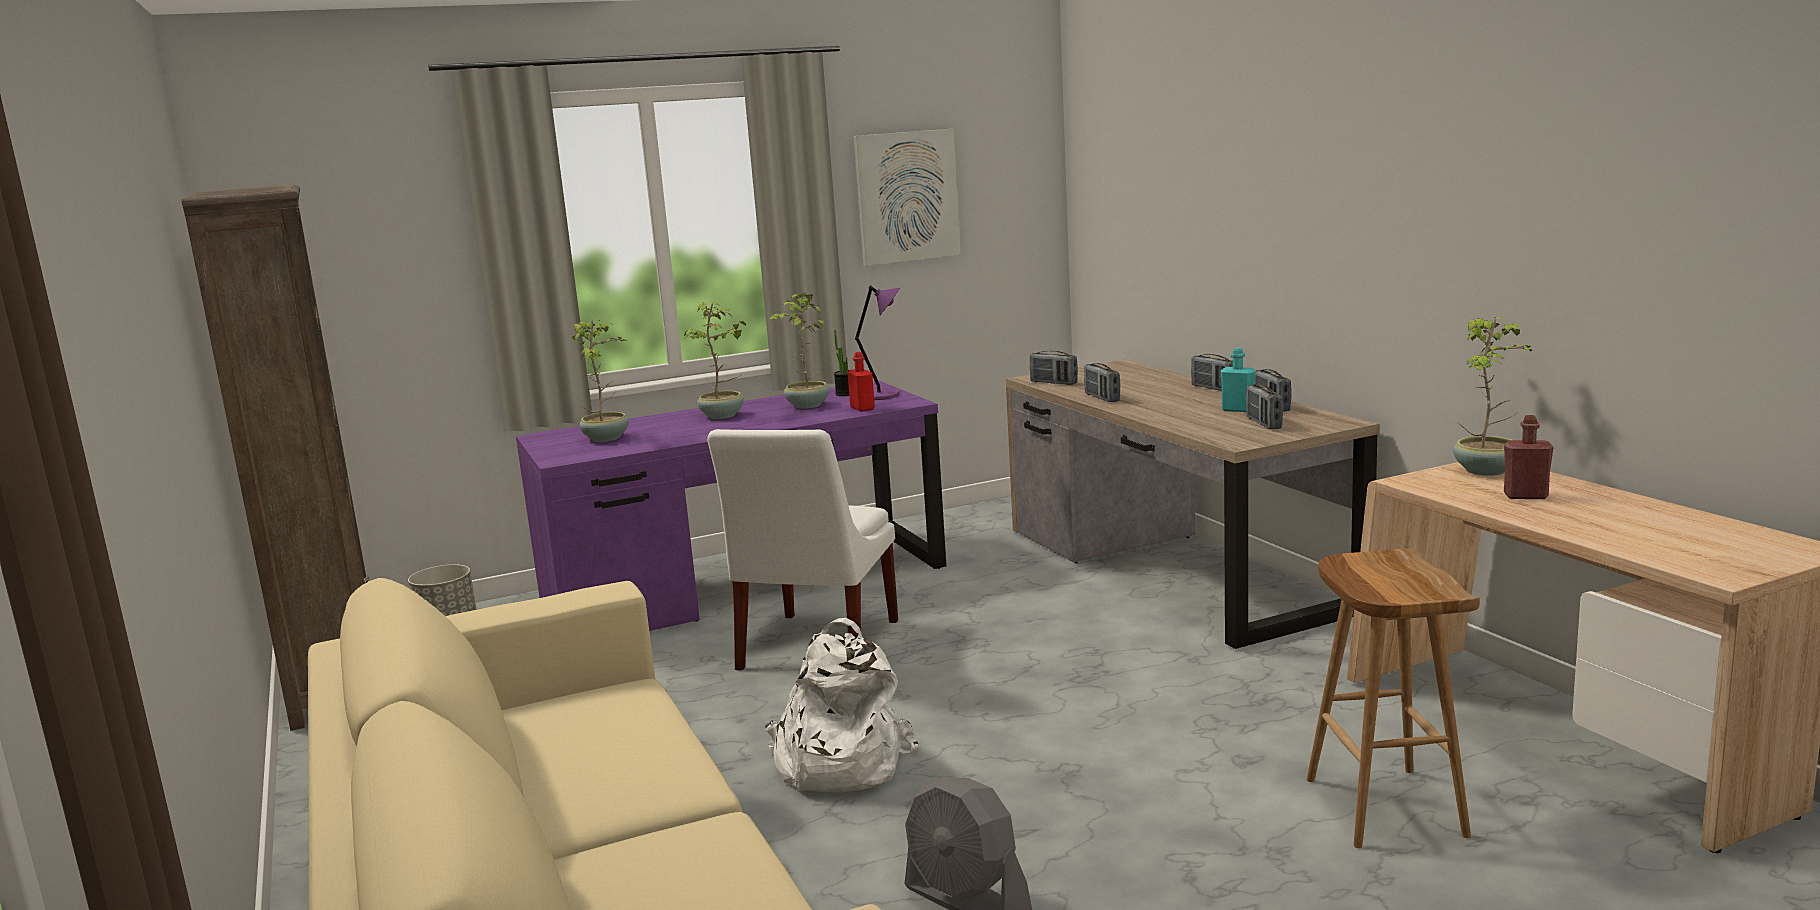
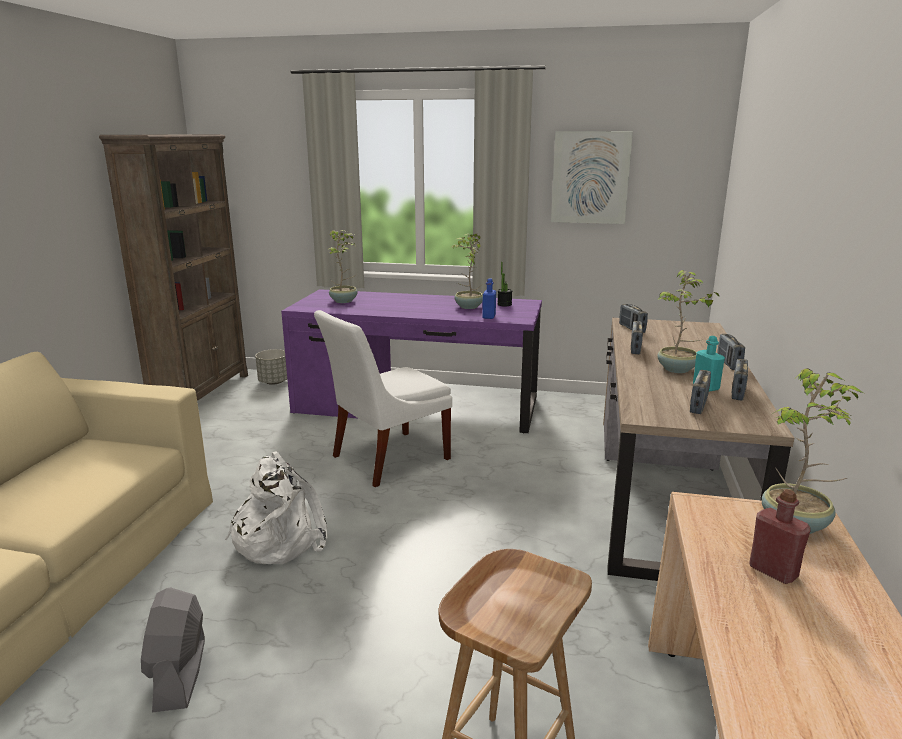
camera: 35 degrees right, 5 degrees up
potted plant [684,302,746,419] -> potted plant moved to [657,270,719,373]
red bottle [847,352,875,412] -> blue bottle [482,279,496,319]
purple table lamp [855,285,900,400] -> none

